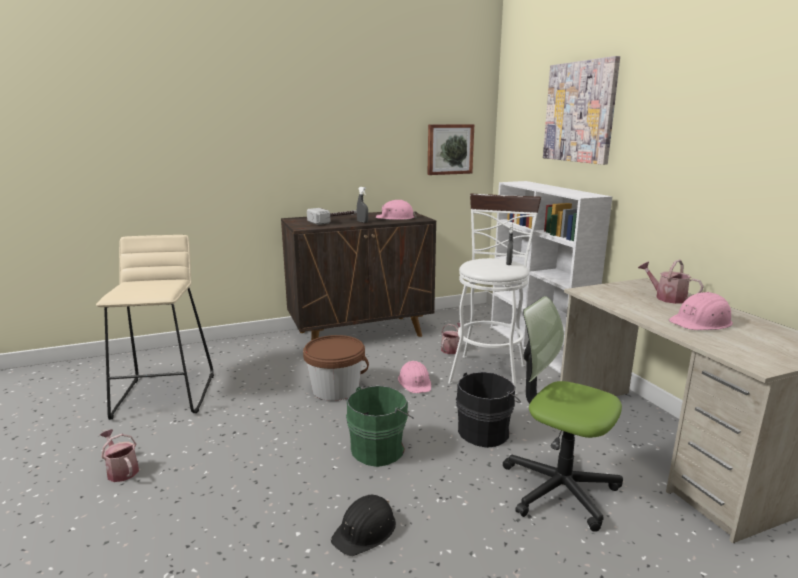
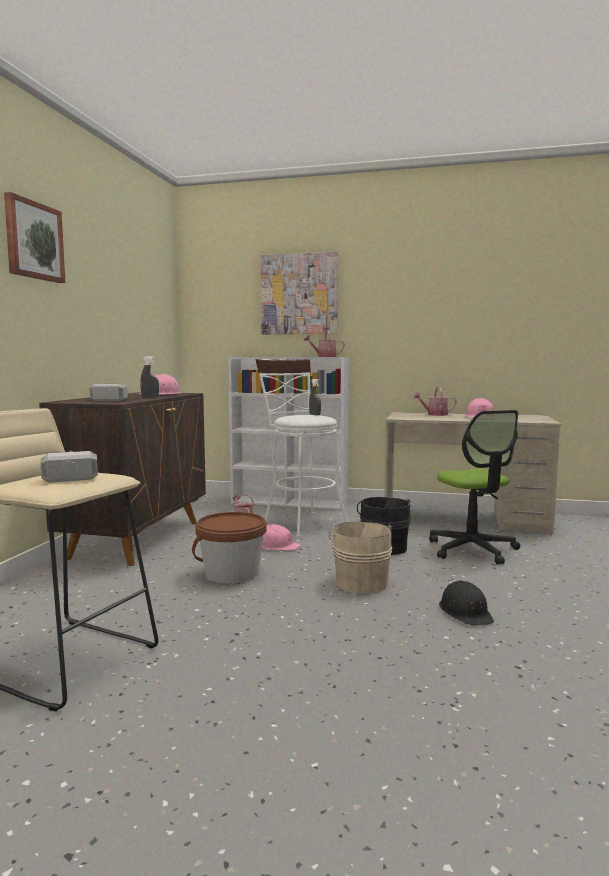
camera: 55 degrees left, 10 degrees down
watering can [100,429,139,482] -> watering can moved to [303,330,345,357]
green bucket [346,386,414,467] -> beige bucket [329,522,392,593]
picture [427,124,474,175] -> picture moved to [4,192,65,283]
office chair [503,296,623,532] -> office chair turned 90 degrees counterclockwise [429,410,520,565]
none -> hammer [41,451,98,483]

